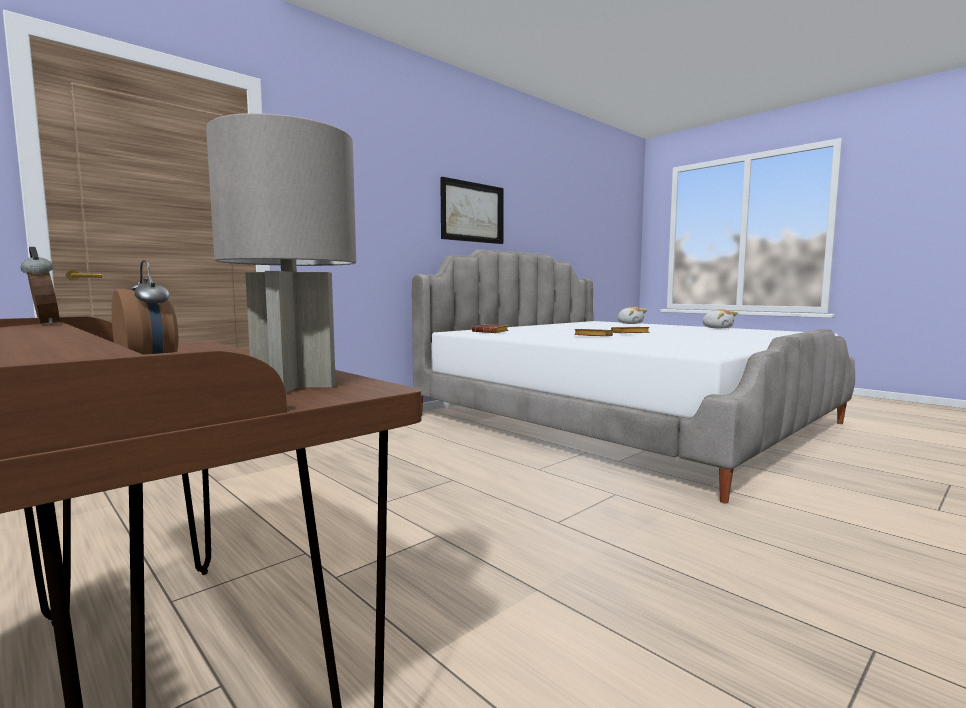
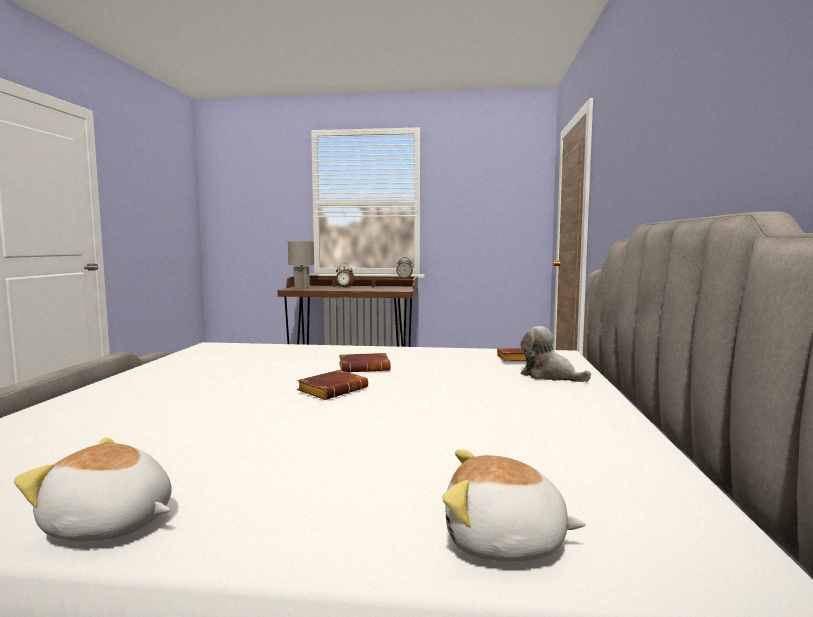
camera: 140 degrees right, 0 degrees up
picture [440,177,504,244] -> none
none -> plush toy [520,326,591,382]

